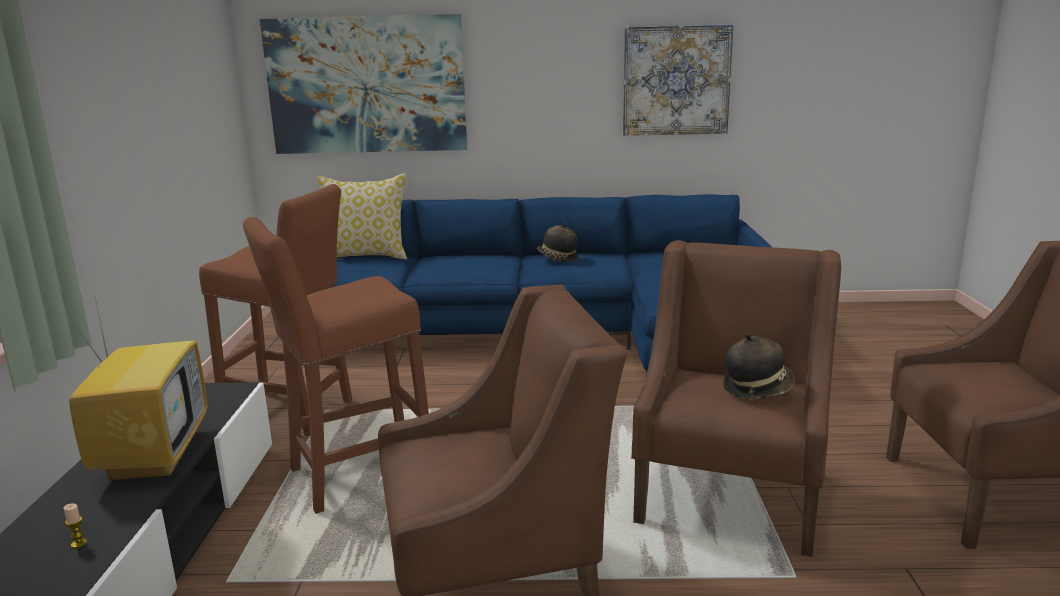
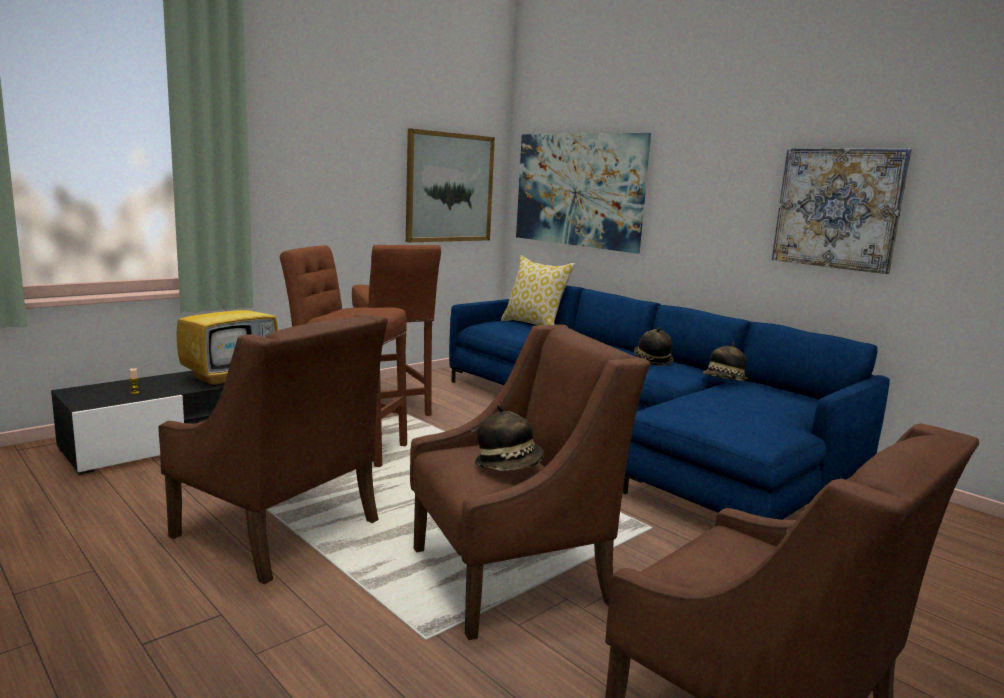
camera: 45 degrees right, 5 degrees down
none -> picture [406,128,495,242]
none -> hat [703,342,748,381]

